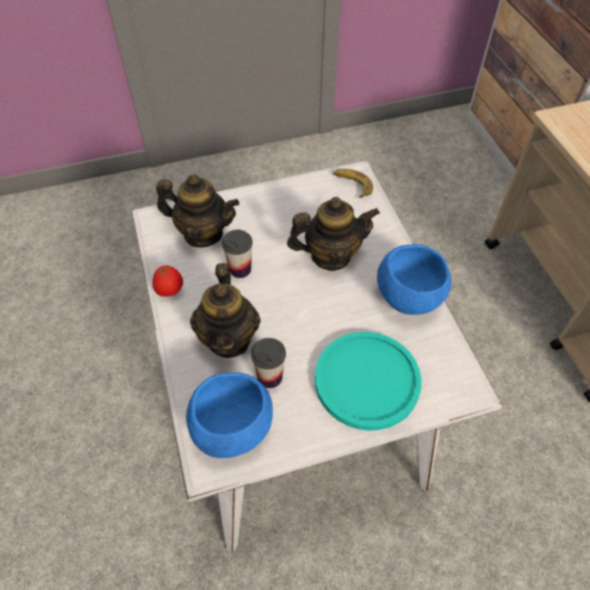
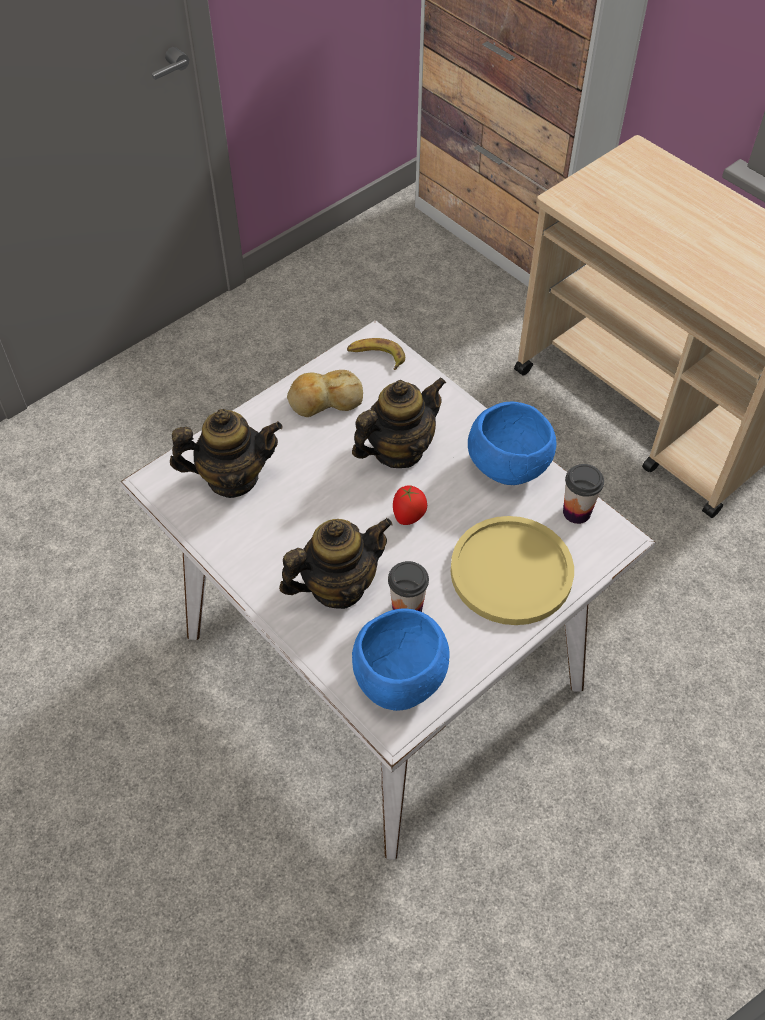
camera: 25 degrees left, 0 degrees up
tomato [152,265,183,297] -> tomato moved to [393,485,427,525]
teapot [190,263,260,358] -> teapot turned 90 degrees counterclockwise [279,518,393,609]
cup [222,230,253,278] -> cup moved to [563,464,604,524]
turquoise plate [315,332,421,431] -> yellow plate [451,516,574,625]
none -> bread [287,370,363,417]

